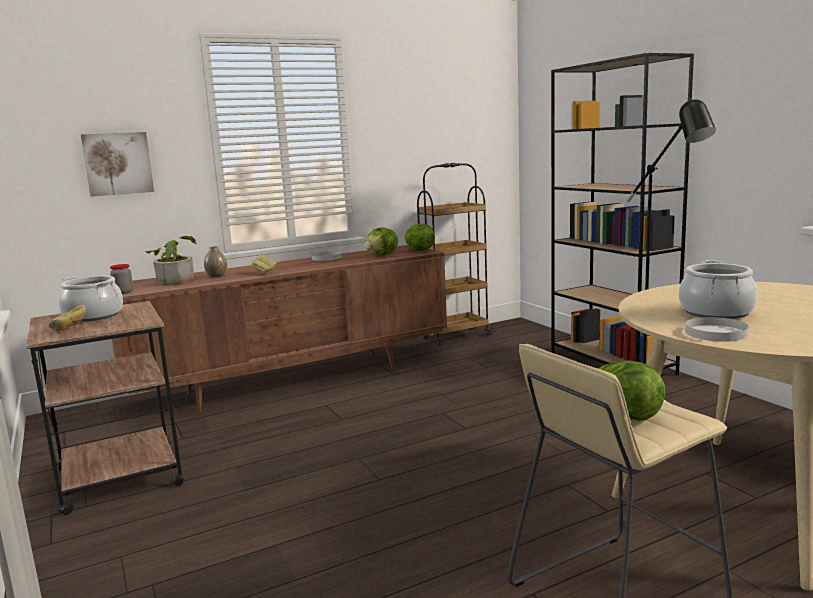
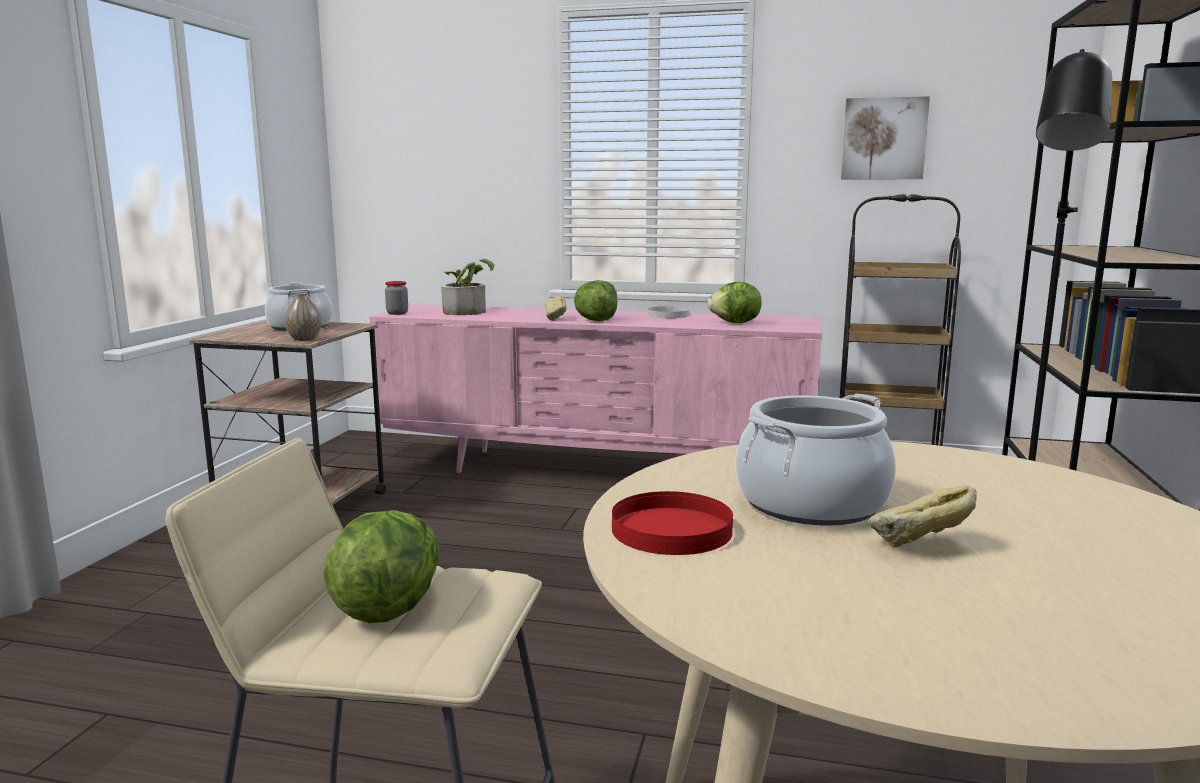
camera: 40 degrees right, 0 degrees up
bread [48,305,86,333] -> bread moved to [869,485,977,548]
picture [81,132,154,197] -> picture moved to [841,96,930,180]
brown cabinet [112,245,447,413] -> pink cabinet [369,304,822,474]
vase [204,246,227,277] -> vase moved to [285,293,321,341]
lettuce [405,224,435,251] -> lettuce moved to [574,280,618,321]
white plate [685,317,749,342] -> red plate [612,491,733,555]

